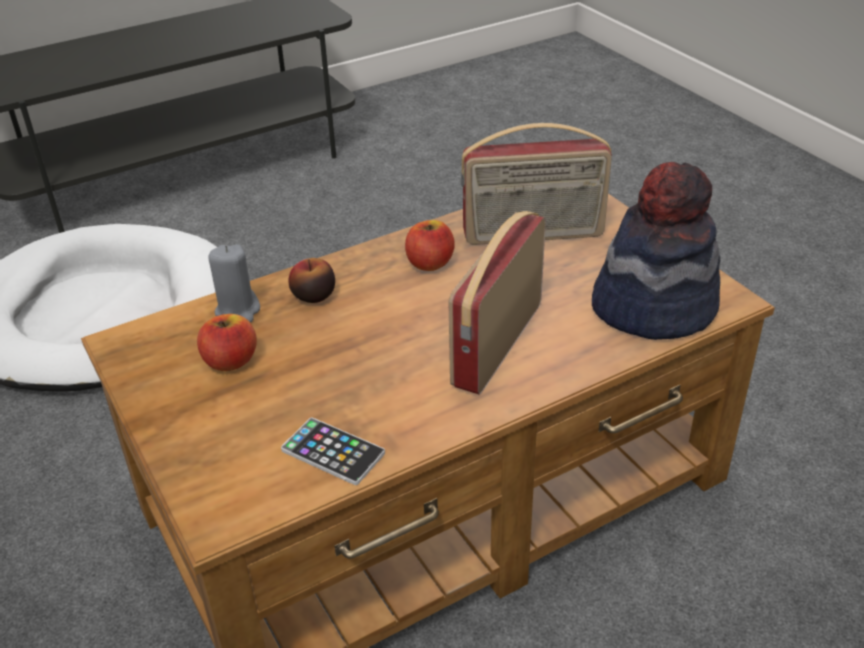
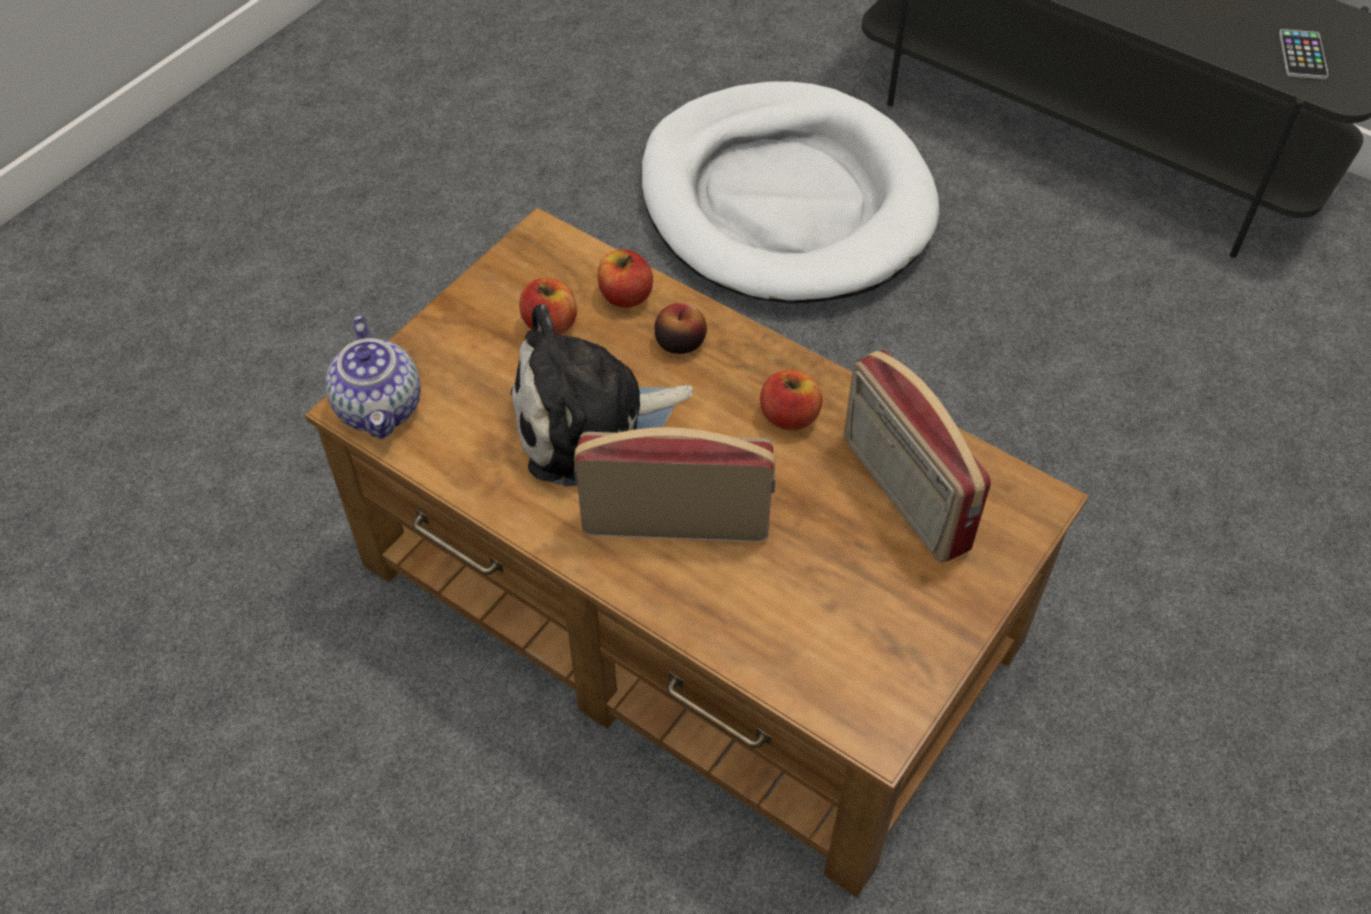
camera: 65 degrees right, 15 degrees up
grey candle [209,244,260,323] -> apple [598,250,653,308]
phone [281,418,385,485] -> phone moved to [1279,29,1328,79]
hat [592,162,720,340] -> none
none -> teapot [326,315,421,439]
none -> plush toy [511,304,693,487]

